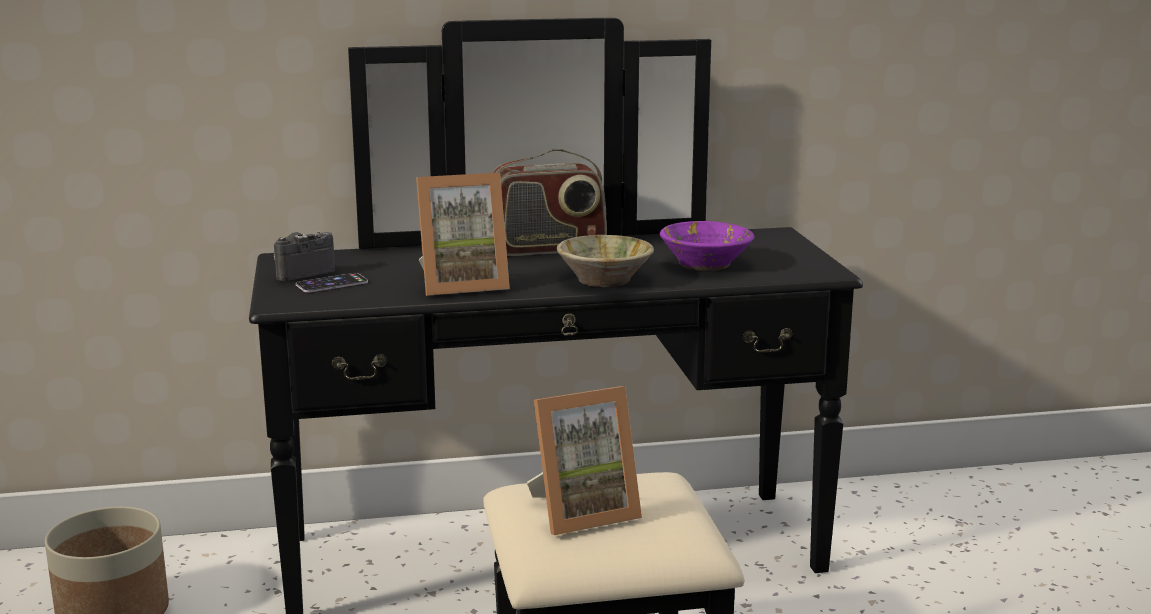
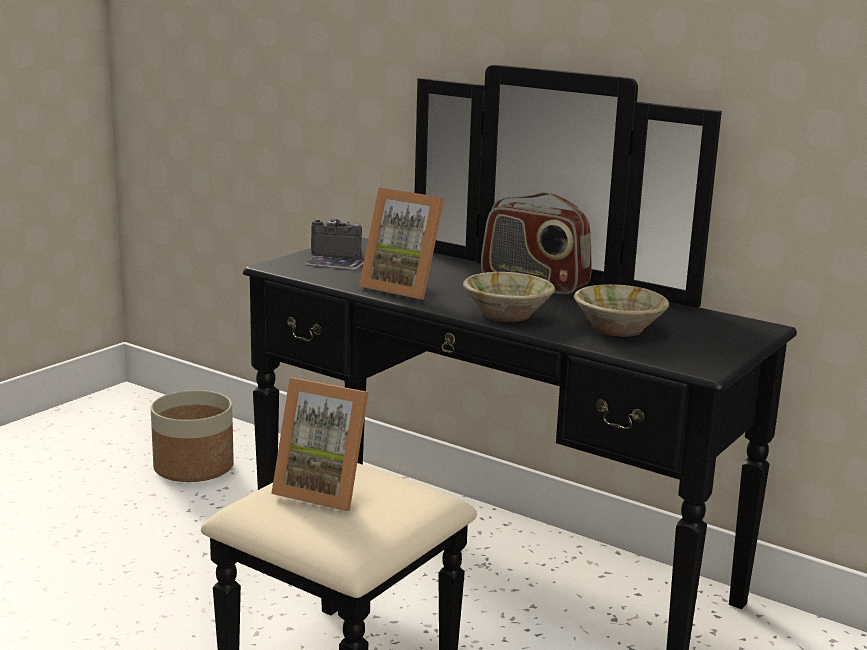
camera: 45 degrees right, 0 degrees up
purple bowl [660,221,755,271] -> beige bowl [574,284,669,337]

